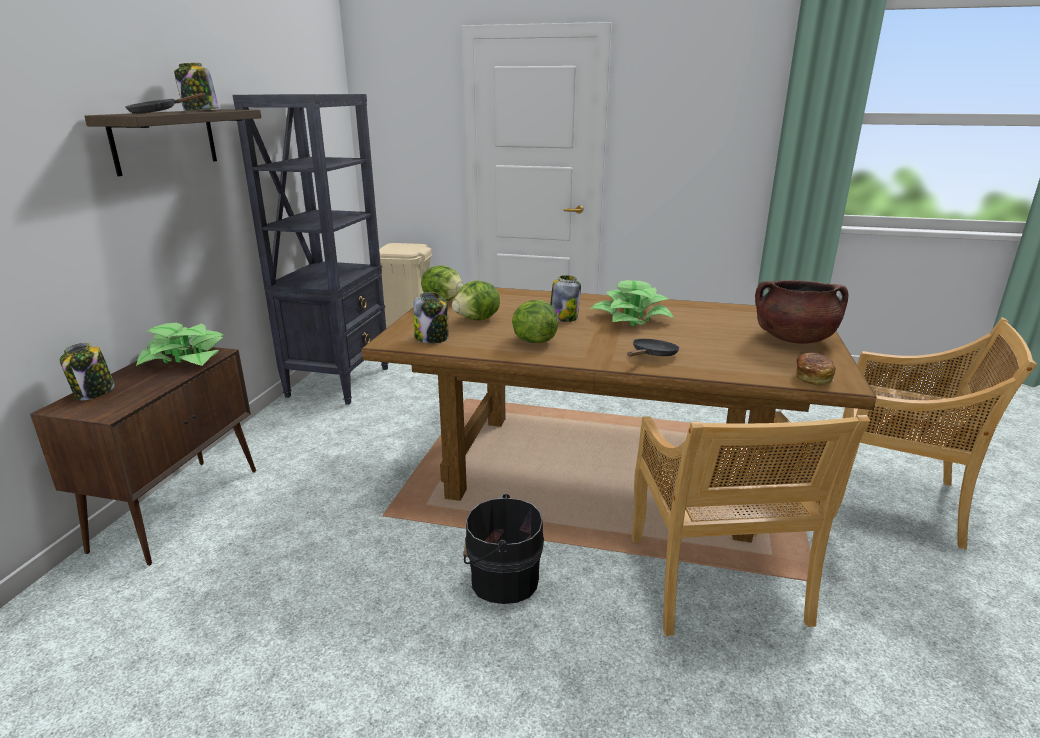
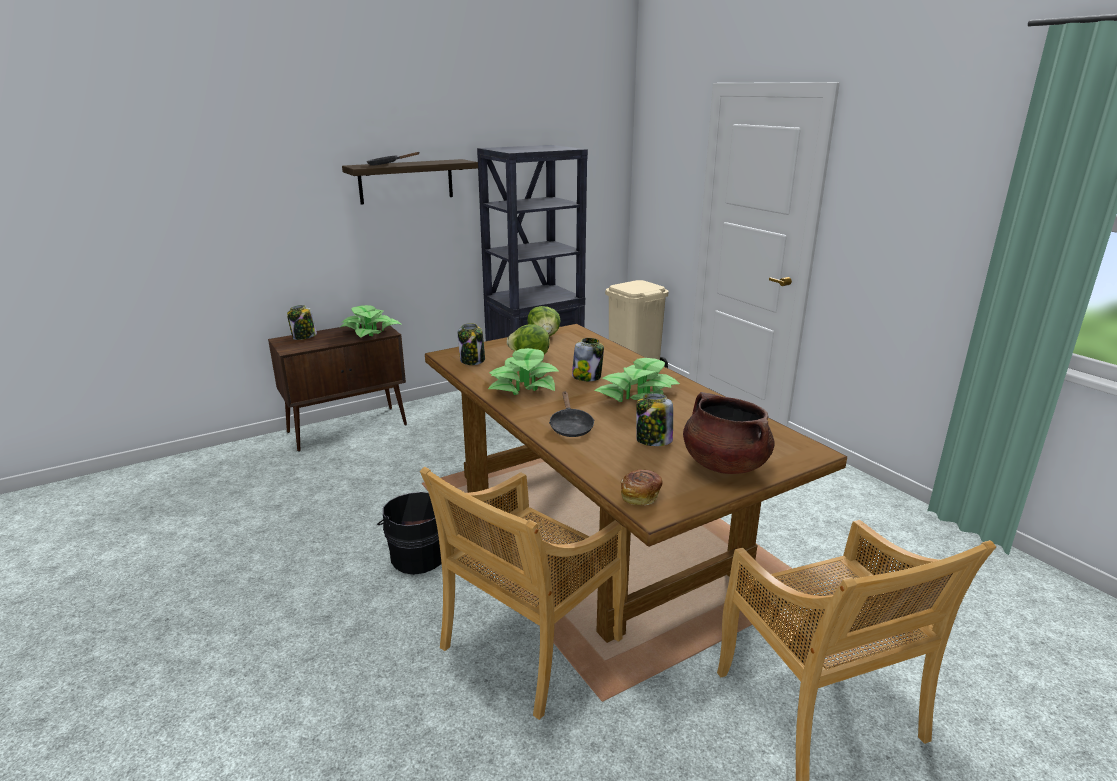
camera: 45 degrees right, 0 degrees up
jar [174,63,219,111] -> jar moved to [636,393,673,446]
lettuce [512,300,558,343] -> potted plant [488,348,559,395]
black frying pan [627,339,680,356] -> black frying pan turned 90 degrees clockwise [549,392,594,437]

